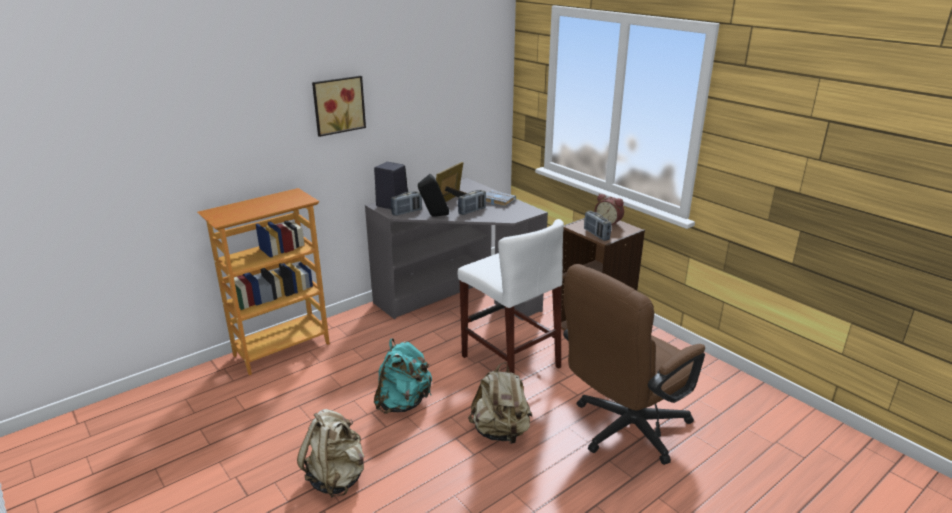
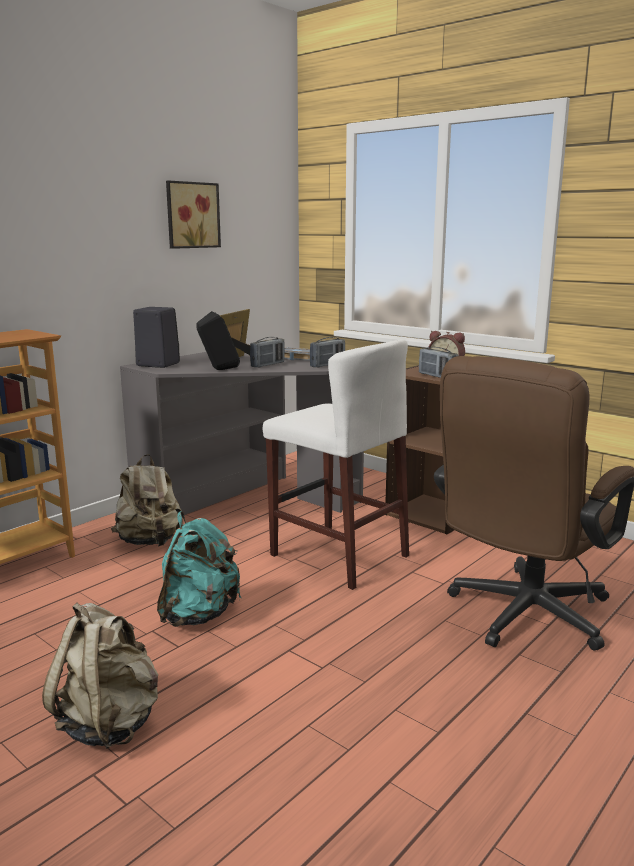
camera: 10 degrees left, 10 degrees down
picture [312,76,366,137] -> picture moved to [166,180,221,249]
radio [391,191,422,216] -> radio moved to [310,337,345,367]
beige backpack [468,362,532,444] -> beige backpack moved to [111,454,182,546]

